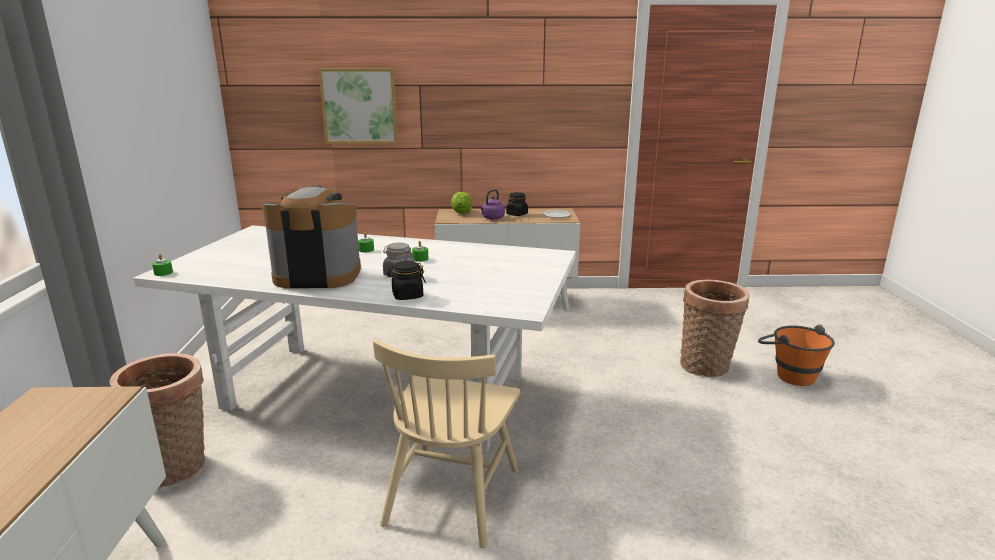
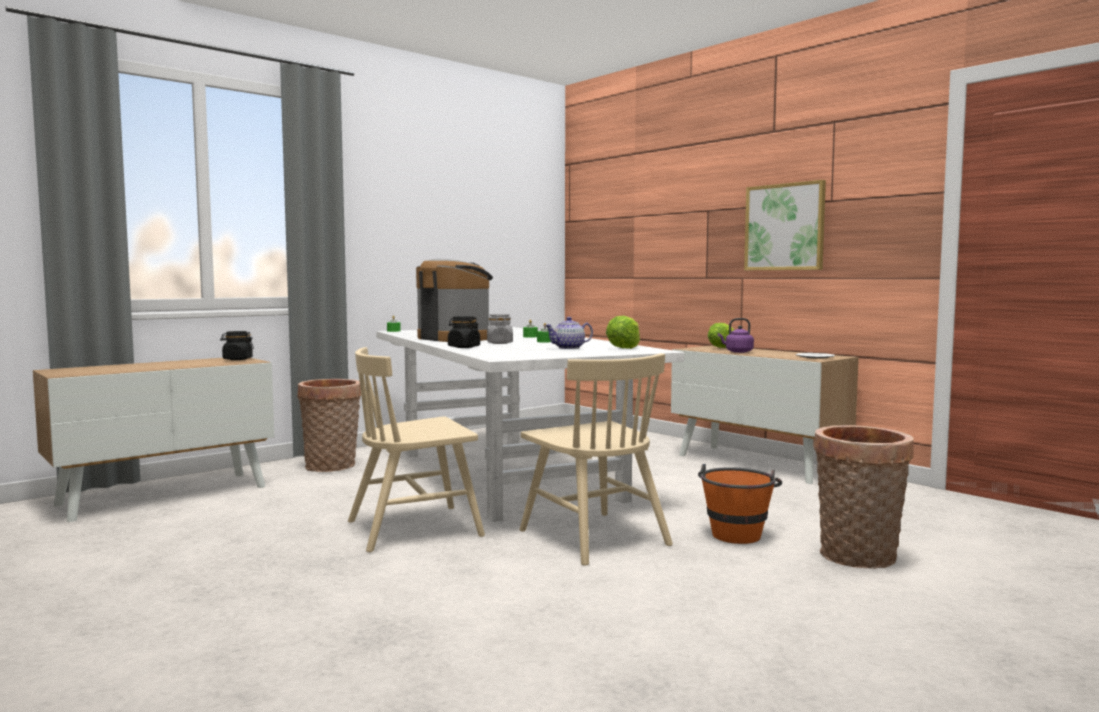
camera: 50 degrees right, 15 degrees down
picture [318,68,398,144] -> picture moved to [744,180,826,270]
black jar [506,192,528,216] -> black jar moved to [220,331,254,360]
orange bucket [758,324,835,386] -> orange bucket moved to [698,464,782,544]
none -> beige chair [519,353,673,566]
none -> teapot [545,317,593,349]
none -> lettuce [606,316,640,349]

